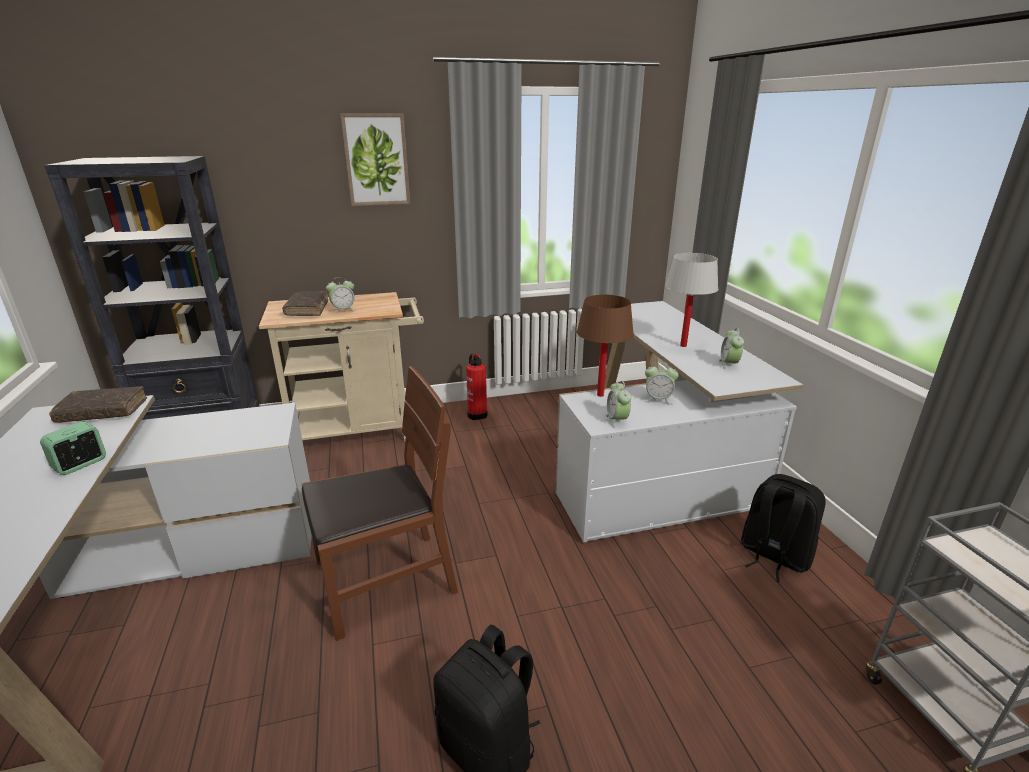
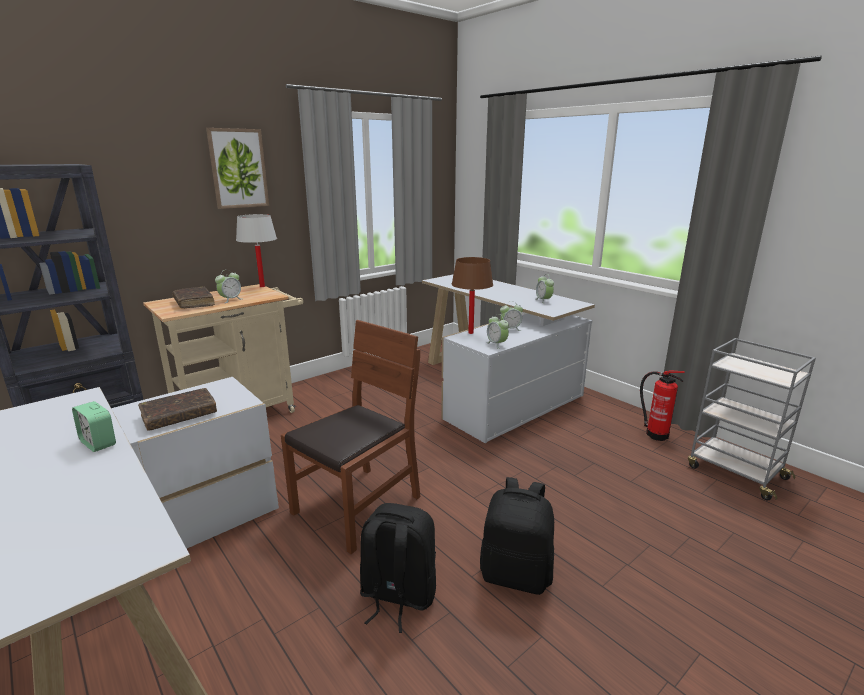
camera: 25 degrees left, 5 degrees down
alarm clock [40,422,106,475] -> alarm clock turned 60 degrees counterclockwise [72,401,116,452]
brown book [49,386,147,423] -> brown book moved to [138,388,217,430]
fire extinguisher [466,353,487,420] -> fire extinguisher moved to [640,370,685,441]
white table lamp [665,253,718,347] -> white table lamp moved to [236,214,277,287]
black backpack [741,474,826,582] -> black backpack moved to [360,503,436,633]

